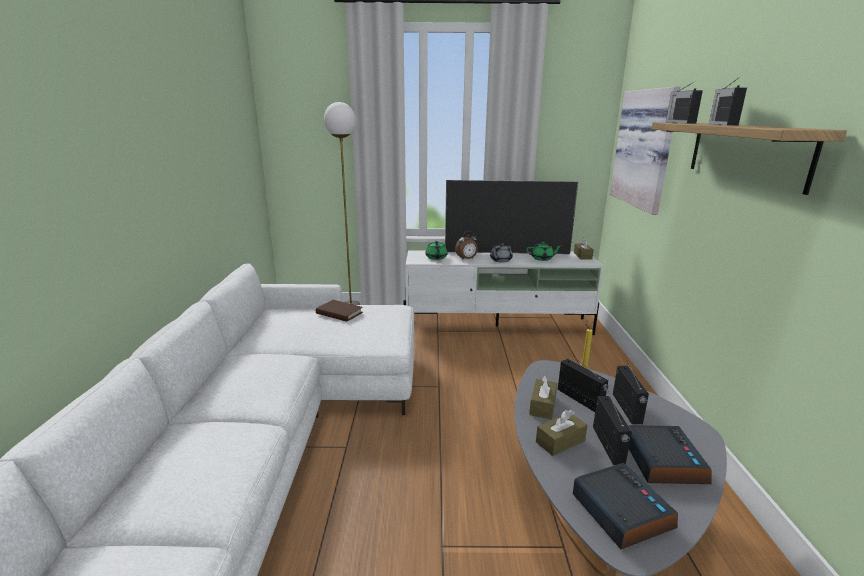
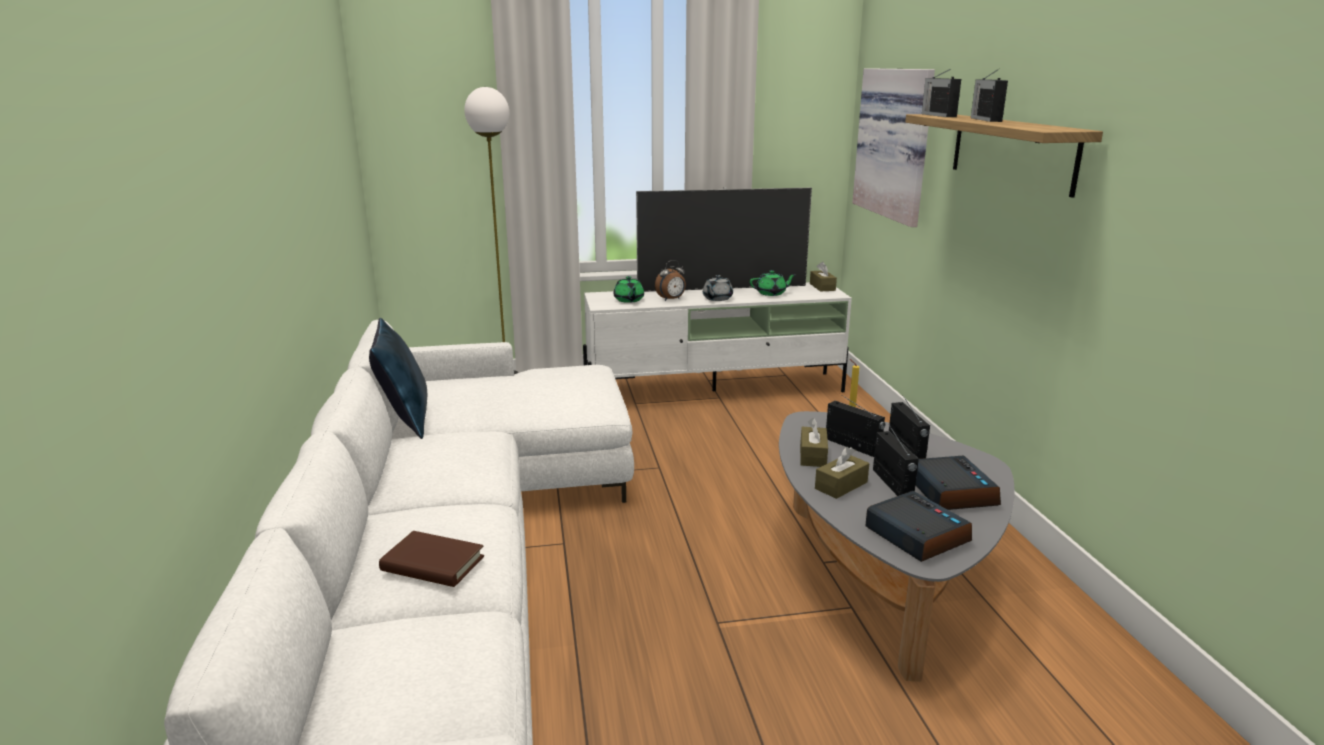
camera: 10 degrees left, 0 degrees up
brown book [316,300,363,322] -> brown book moved to [379,531,484,587]
none -> blue pillow [369,318,427,439]

